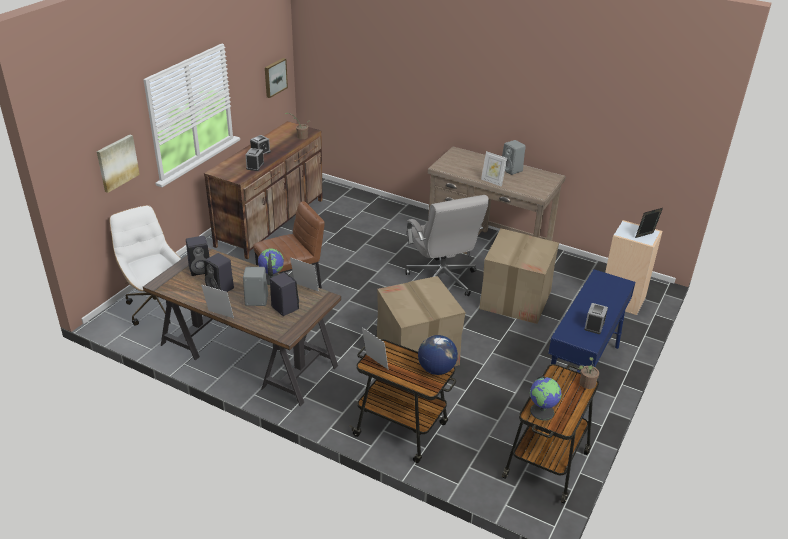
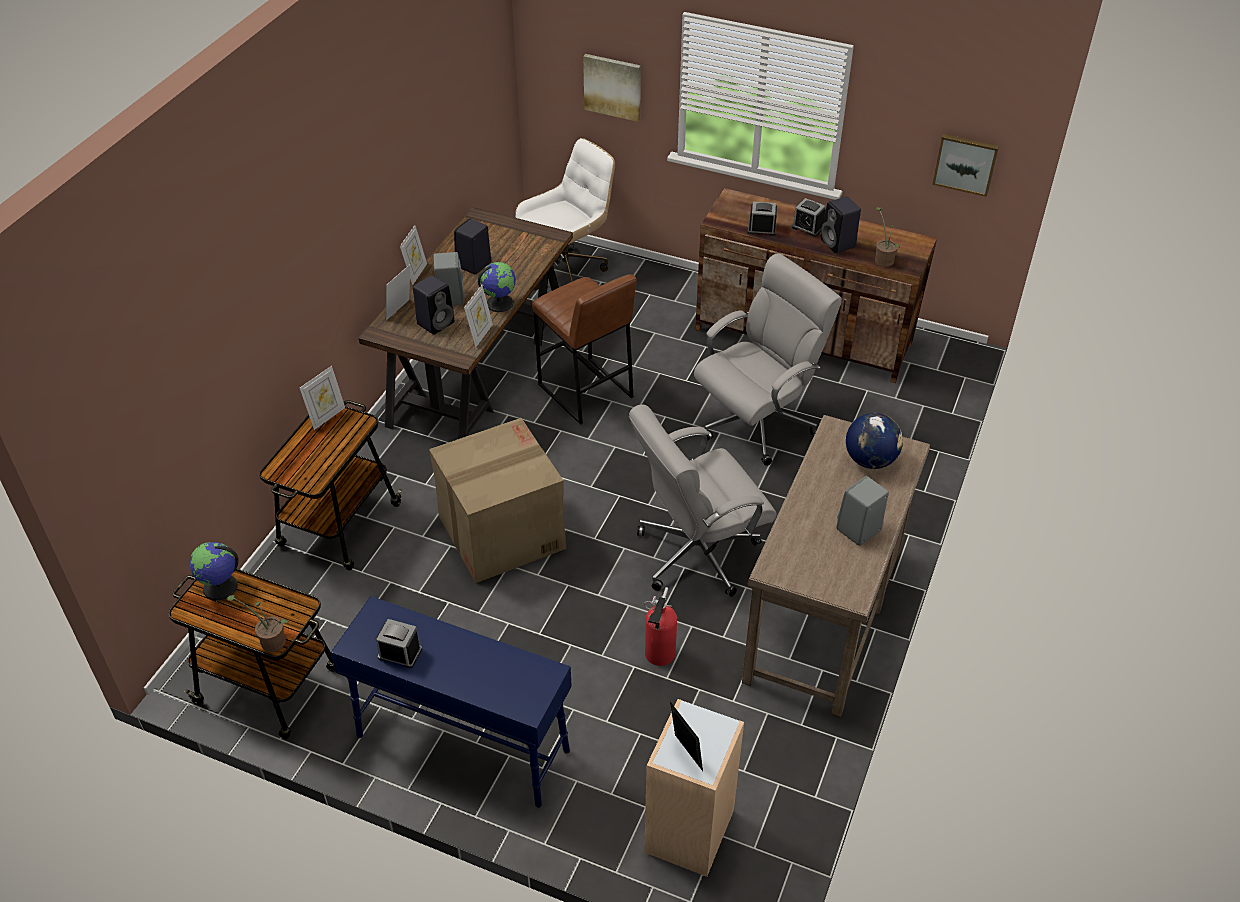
camera: 85 degrees right, 10 degrees up
black speaker [186,236,210,276] -> black speaker moved to [821,196,861,253]
globe [418,335,458,375] -> globe moved to [846,413,903,469]
cardboard box [479,228,559,324] -> fire extinguisher [644,587,677,666]
picture frame [481,151,507,187] -> picture frame moved to [386,264,410,321]
none -> grey office chair [694,254,842,466]

